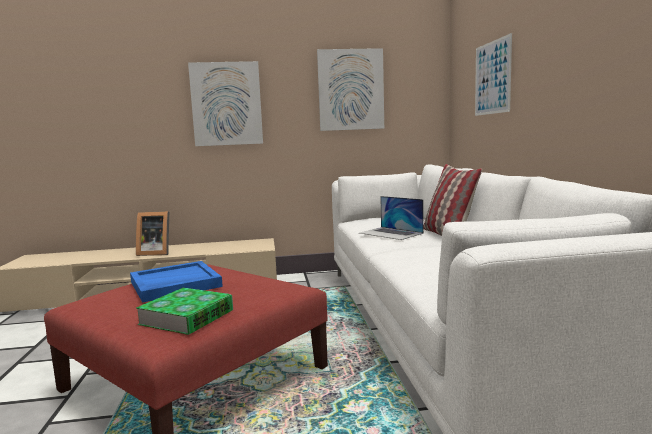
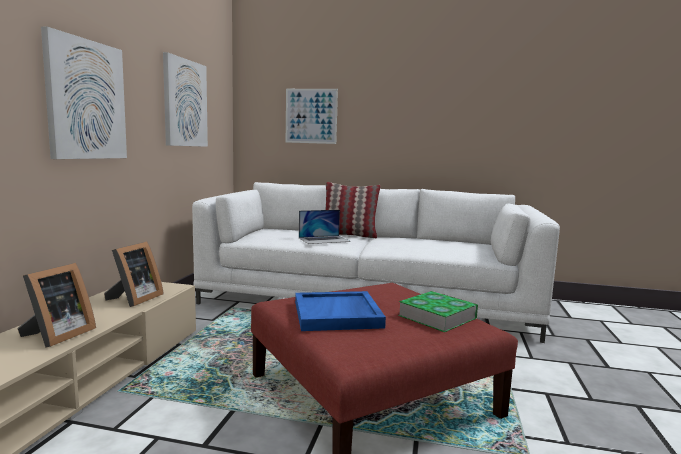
camera: 70 degrees left, 0 degrees up
none -> picture frame [104,242,164,307]

